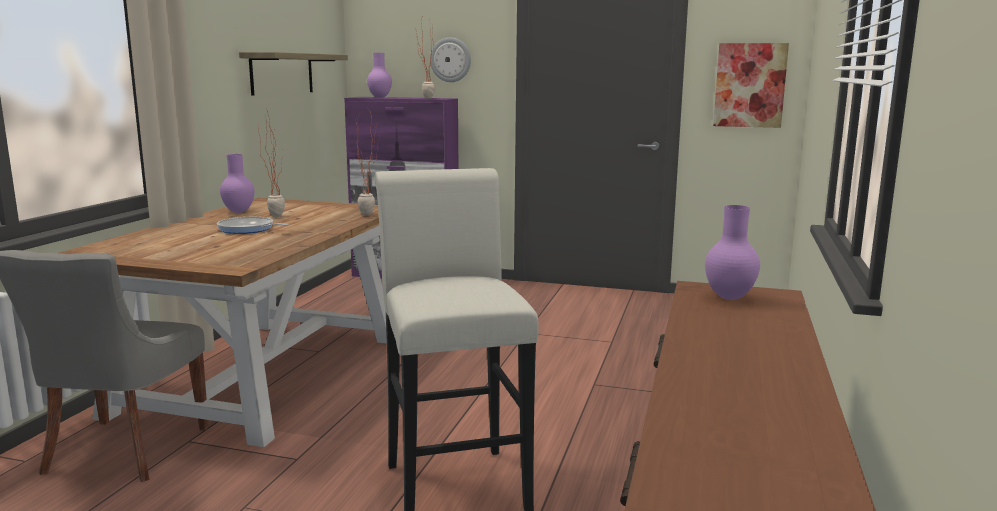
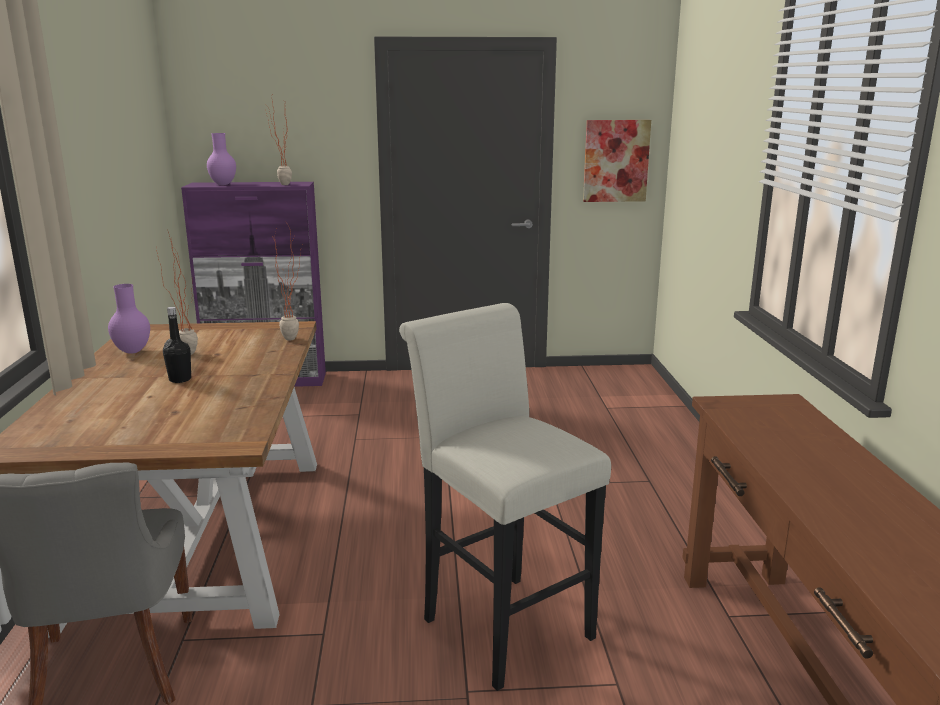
camera: 20 degrees left, 5 degrees up
frying pan [217,217,289,234] -> black bottle [163,307,191,383]
shelf [239,52,348,95] -> none
wall clock [430,37,471,82] -> none
purple vase [705,205,760,300] -> none

